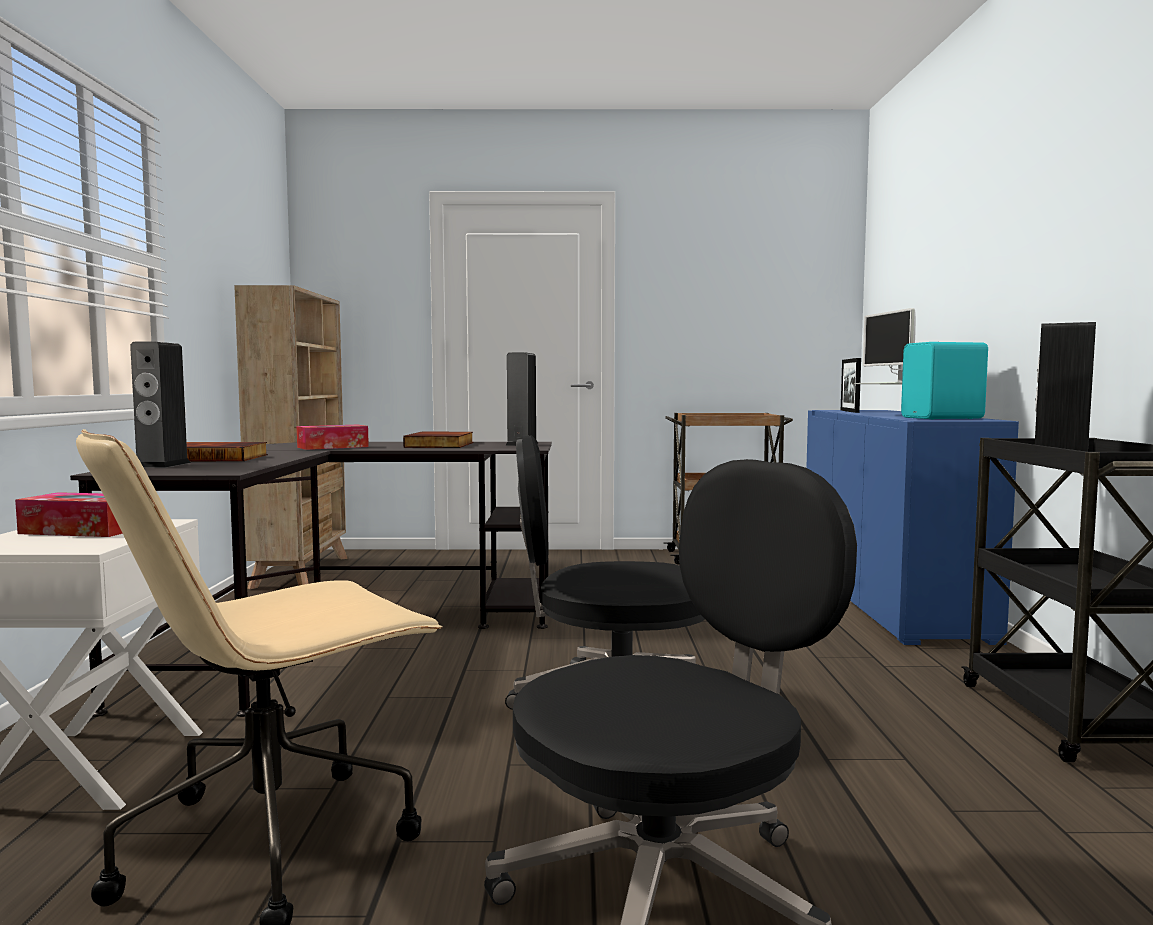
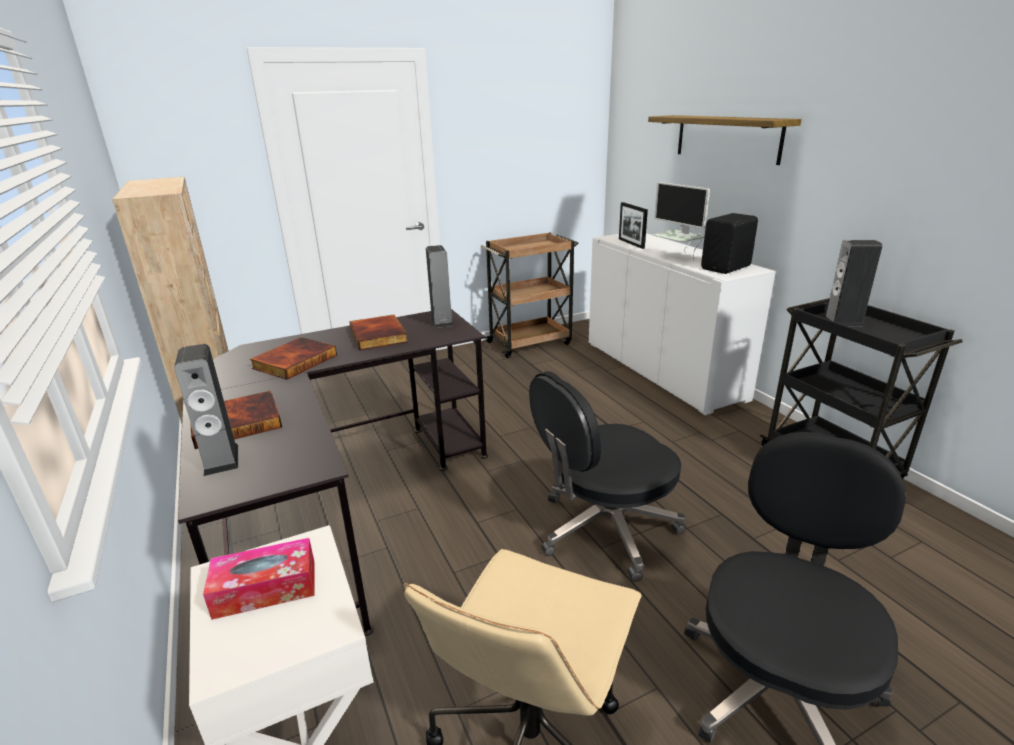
camera: 25 degrees left, 20 degrees up
tissue box [297,425,369,450] -> book [250,337,337,379]
blue cabinet [806,410,1019,645] -> white cabinet [589,233,776,415]
turquoise speaker [901,342,988,419] -> black speaker [701,213,758,274]
none -> shelf [648,115,801,165]

